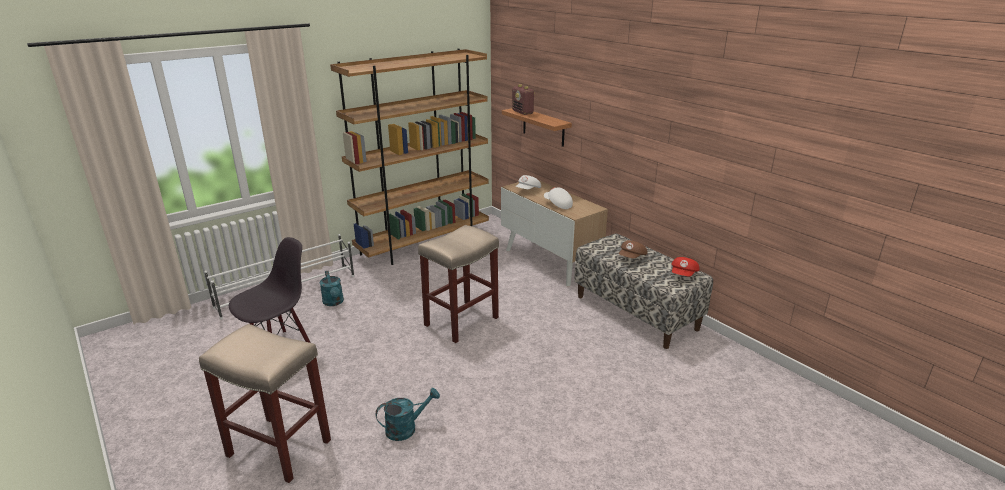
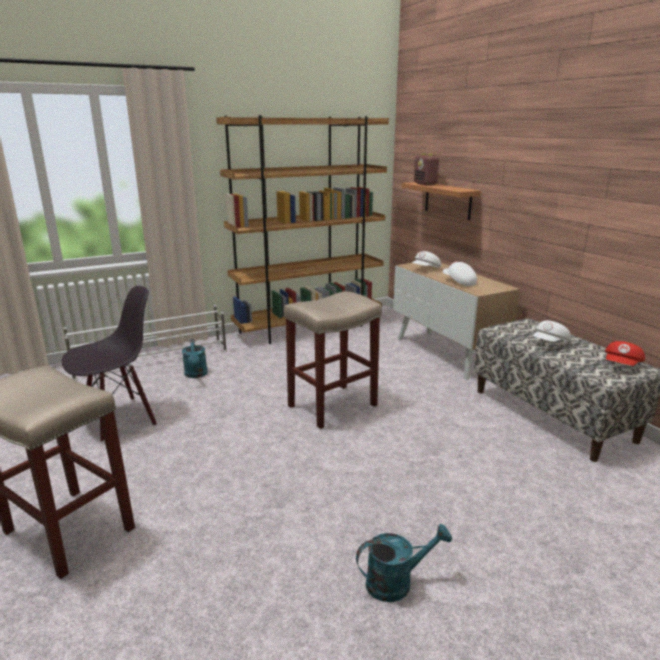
camera: 10 degrees right, 5 degrees down
turquoise watering can [376,388,440,441] -> turquoise watering can moved to [356,524,452,602]
brown cap [619,240,648,259] -> white cap [533,320,571,342]

